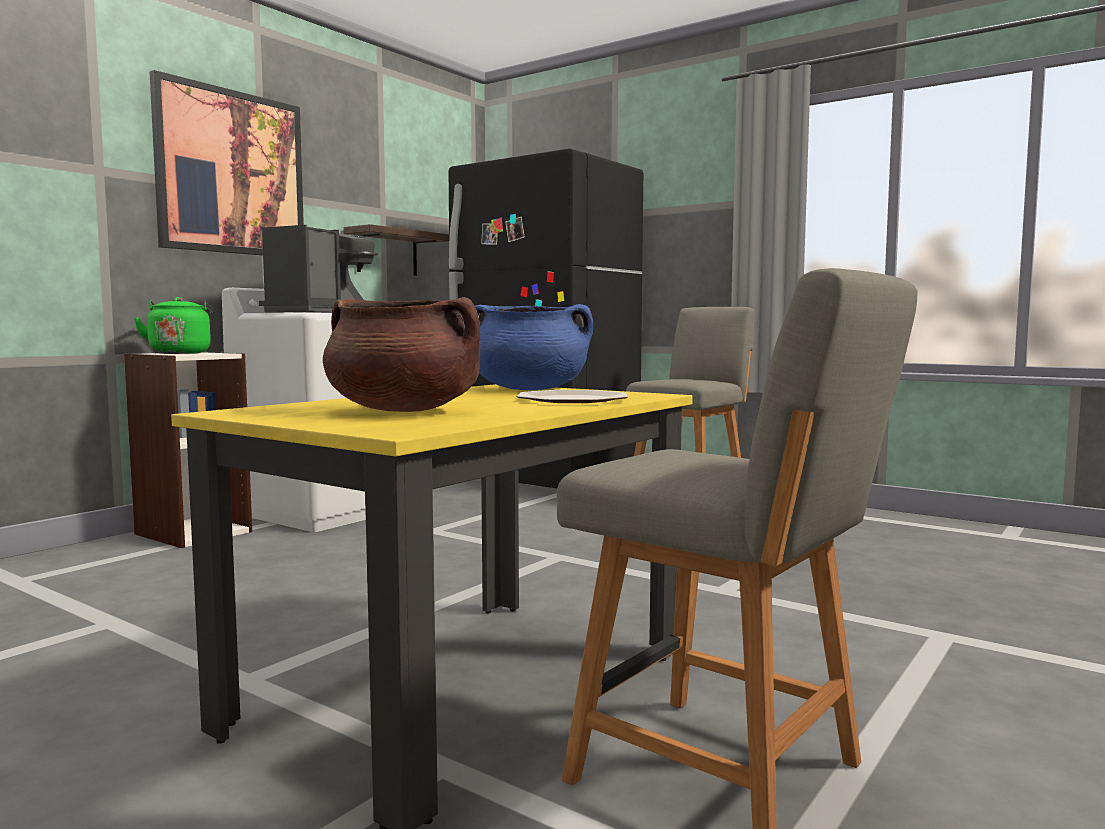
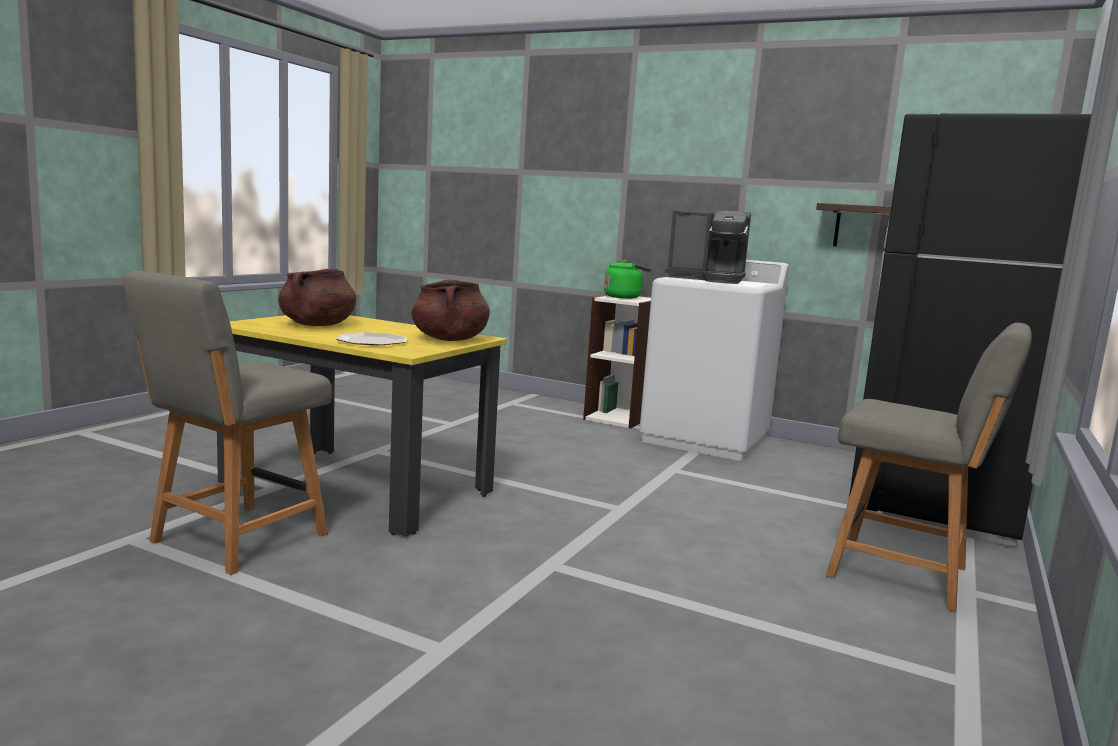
camera: 80 degrees right, 5 degrees up
picture [150,70,304,255] -> none
blue cooking pot [475,304,593,390] -> brown cooking pot [412,279,490,341]

